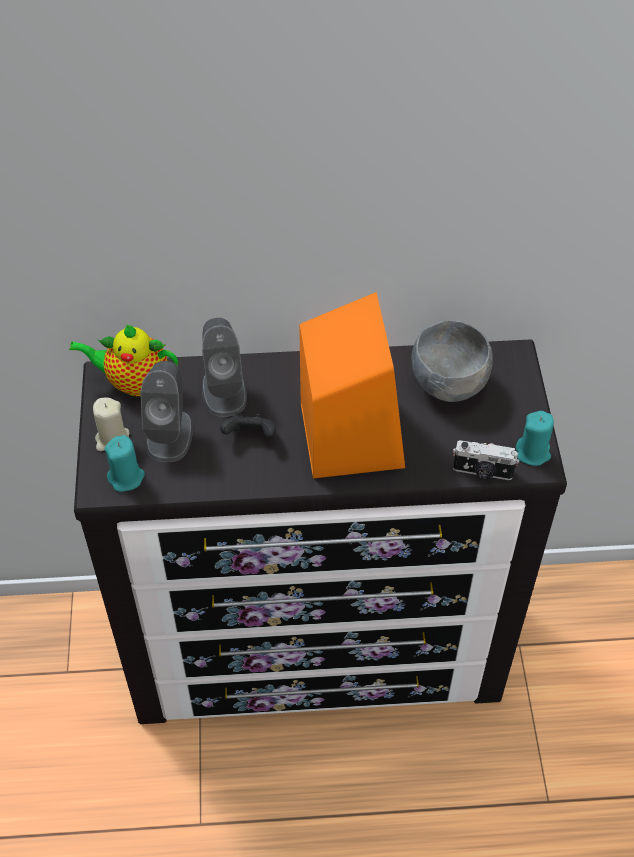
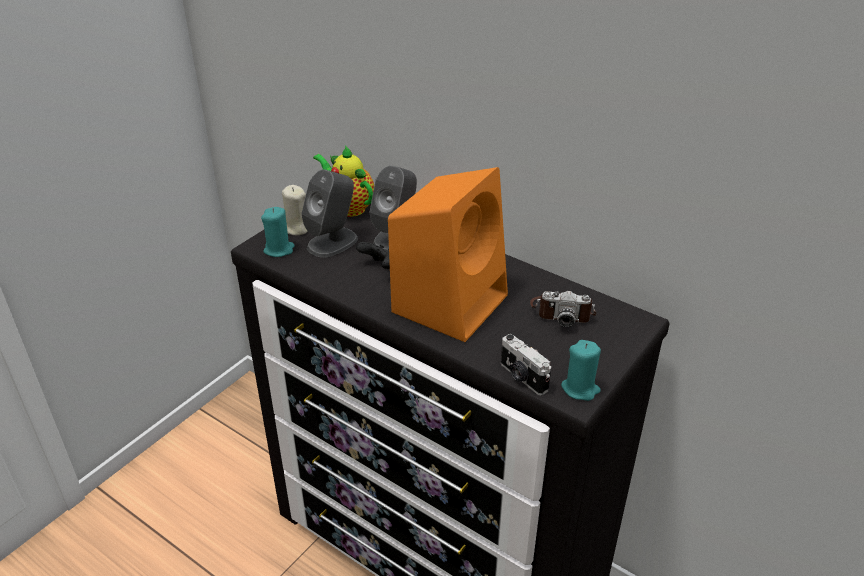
camera: 40 degrees right, 15 degrees down
grey bowl [411,320,493,402] -> camera [530,291,596,327]

